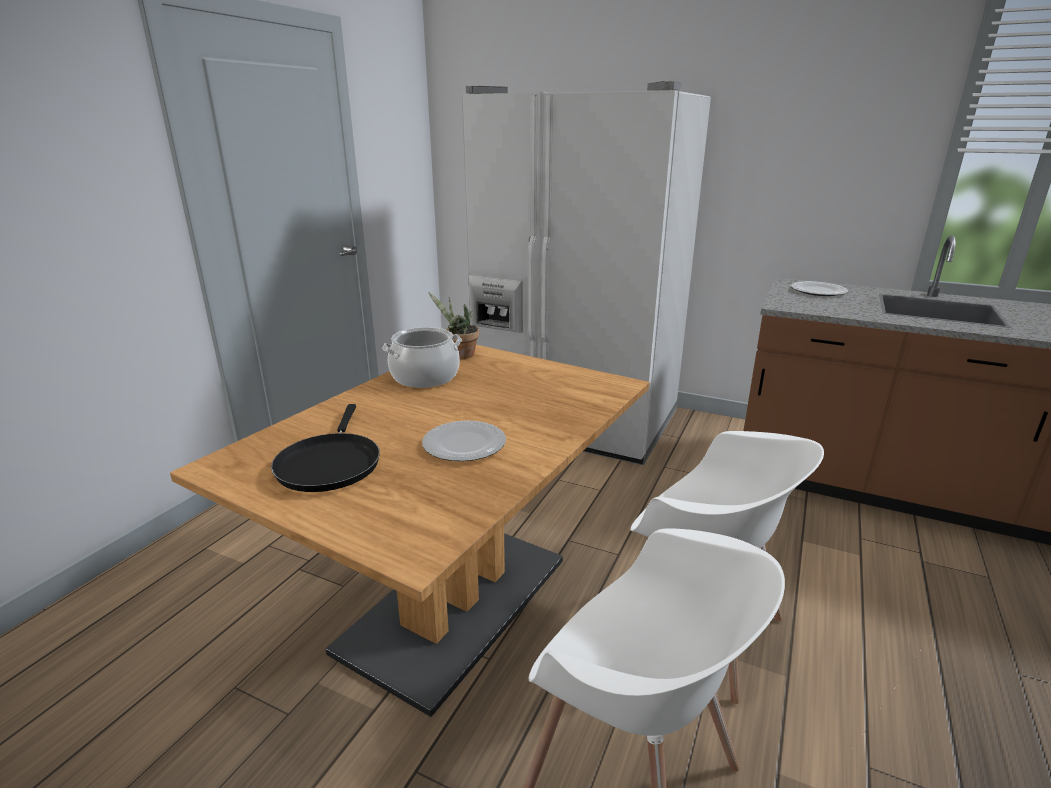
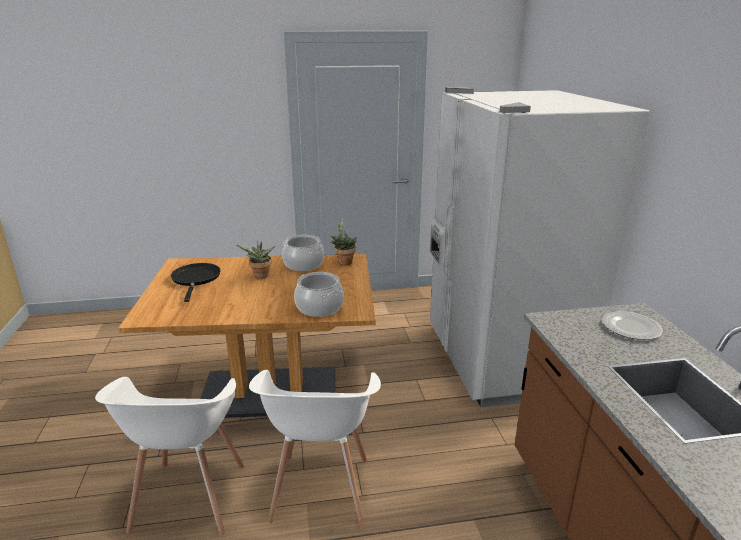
camera: 55 degrees right, 0 degrees up
black frying pan [271,404,380,492] -> black frying pan turned 120 degrees clockwise [171,263,220,302]
plate [422,421,506,461] -> none
none -> potted plant [237,241,275,279]
none -> cooking pot [294,272,344,317]

